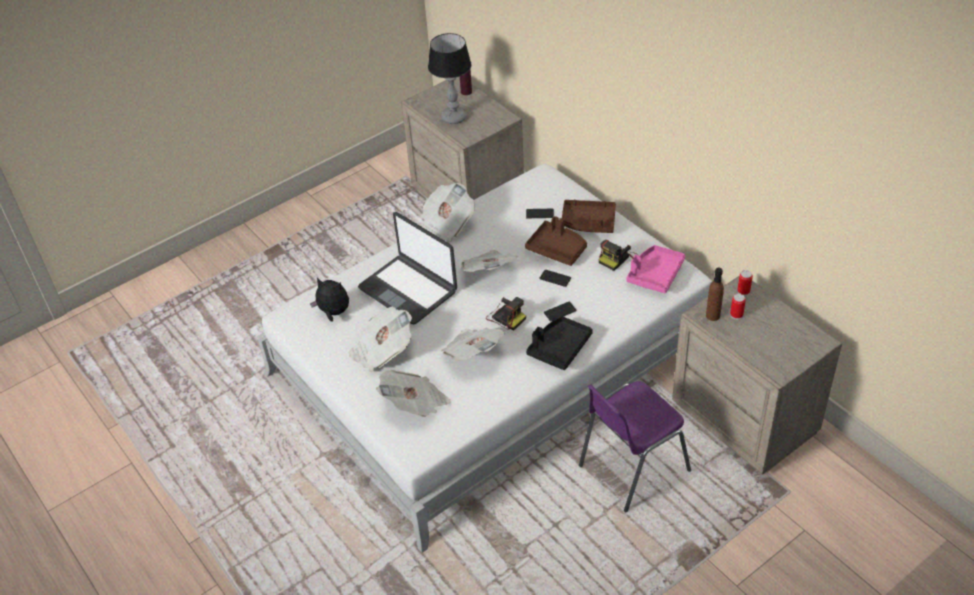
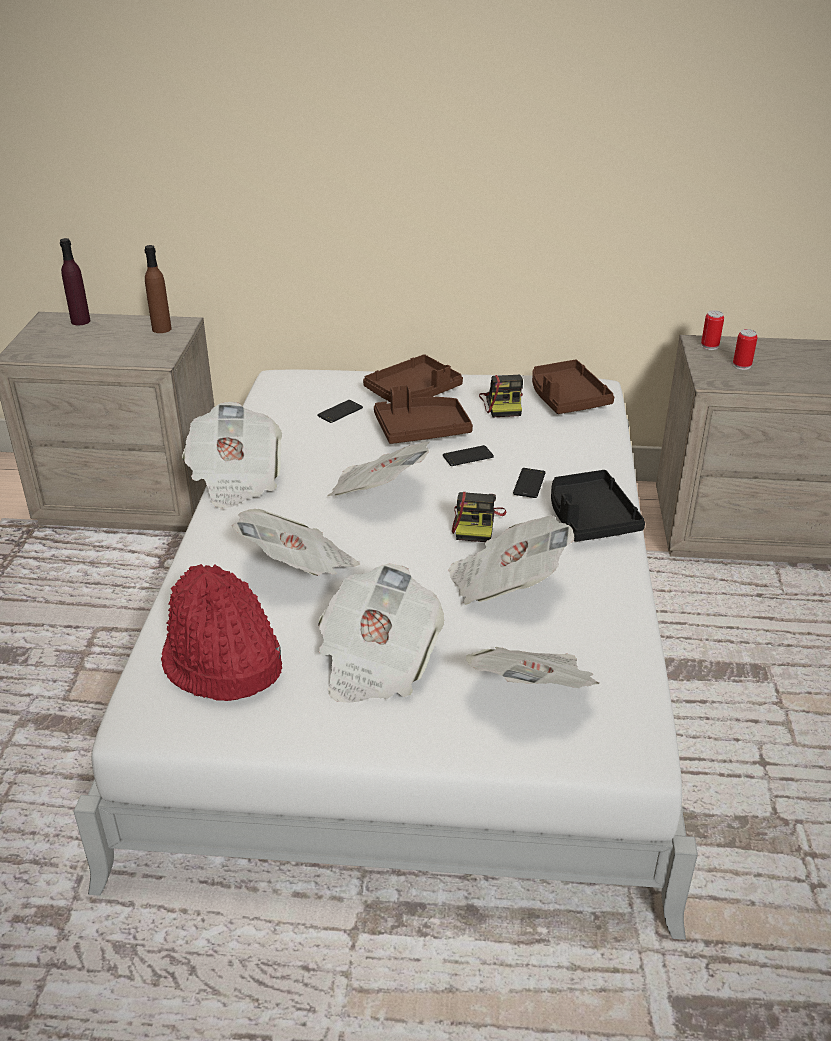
camera: 50 degrees left, 10 degrees down
plush toy [310,278,349,322] -> red hat [161,564,282,701]
laptop [358,212,457,325] -> newspaper [232,509,360,576]
table lamp [428,33,472,124] -> none
camera [486,297,526,330] -> camera turned 105 degrees clockwise [452,492,506,542]
purple chair [579,381,691,512] -> none
pink tray [626,245,685,293] -> brown tray [532,360,615,414]
brown bottle [706,268,724,321] -> brown bottle moved to [144,245,172,333]

